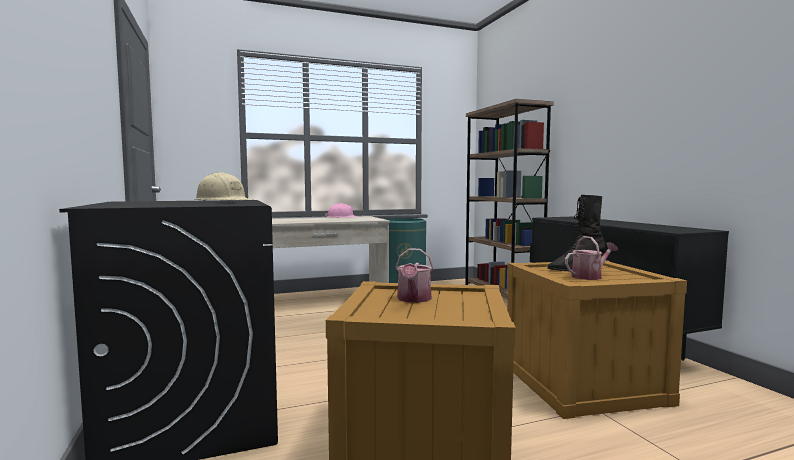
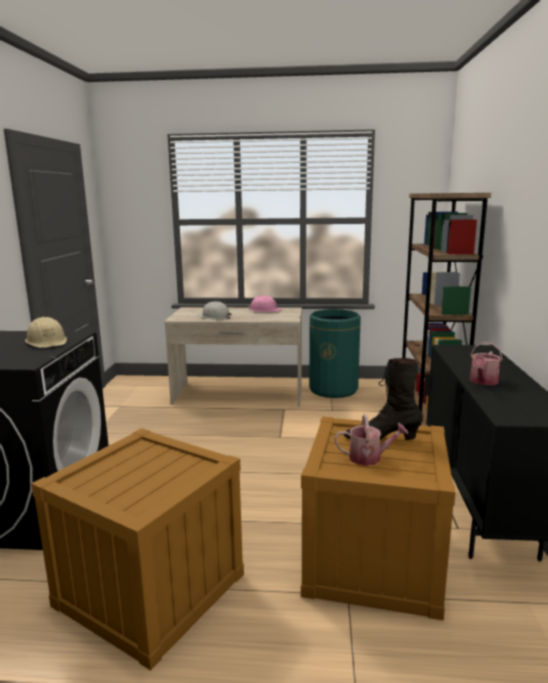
camera: 25 degrees right, 10 degrees up
watering can [395,248,434,303] -> watering can moved to [470,342,503,385]
none -> white hard hat [198,301,231,320]

